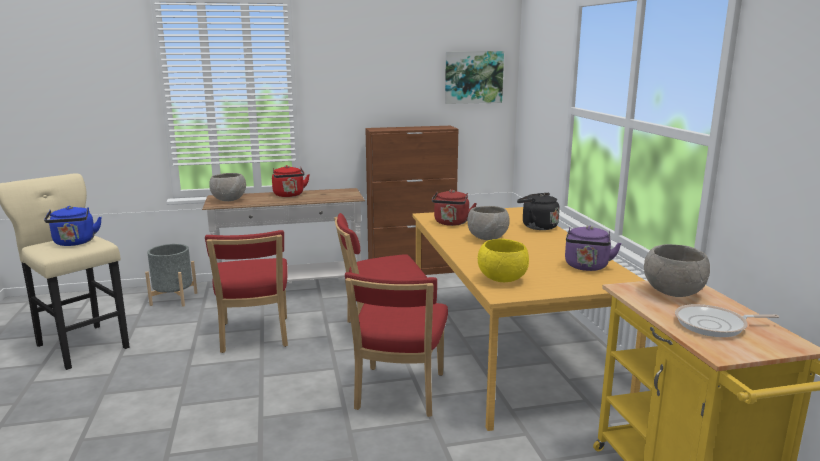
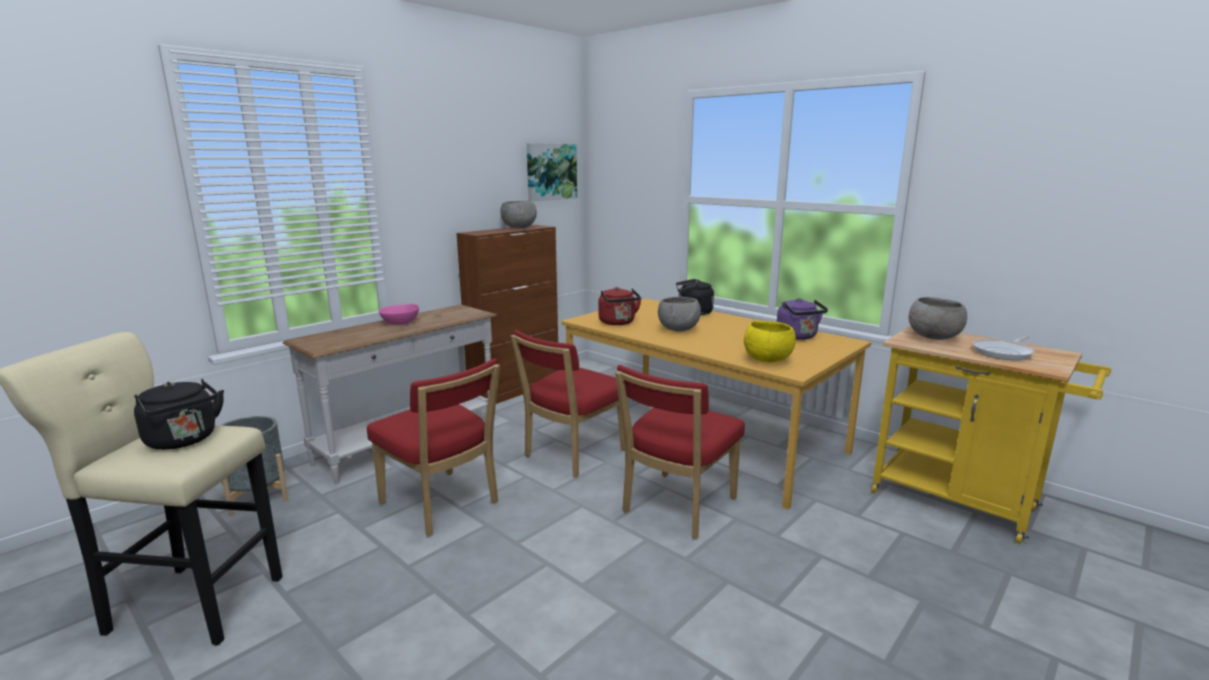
camera: 35 degrees left, 0 degrees up
blue kettle [44,206,102,246] -> black kettle [134,379,224,450]
grey bowl [209,173,246,201] -> grey bowl moved to [500,201,537,228]
red kettle [272,165,310,197] -> pink bowl [378,304,419,325]
red chair [345,272,448,417] -> red chair turned 60 degrees clockwise [615,365,745,539]

